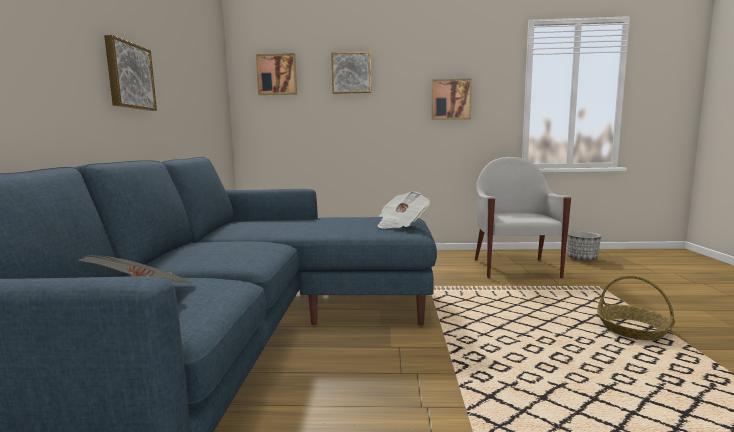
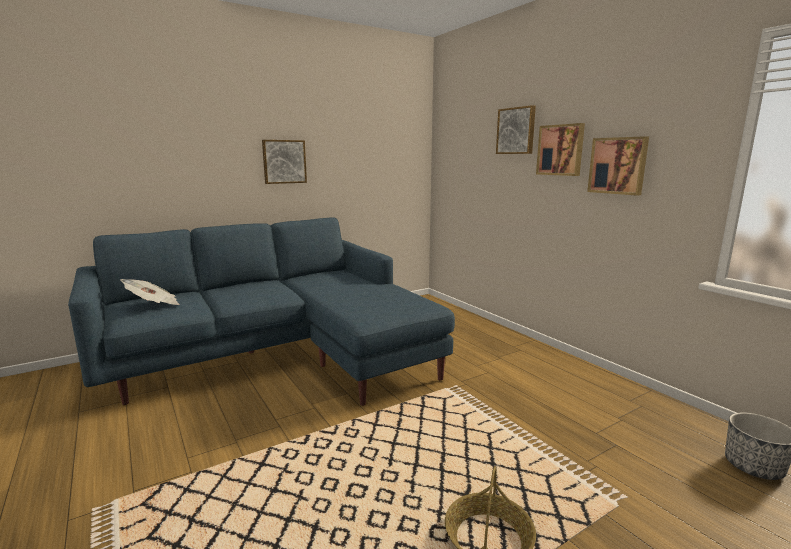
camera: 55 degrees right, 5 degrees up
picture [256,53,297,95] -> picture moved to [536,123,585,176]
newspaper [378,192,430,229] -> none
white armchair [475,157,571,279] -> none

